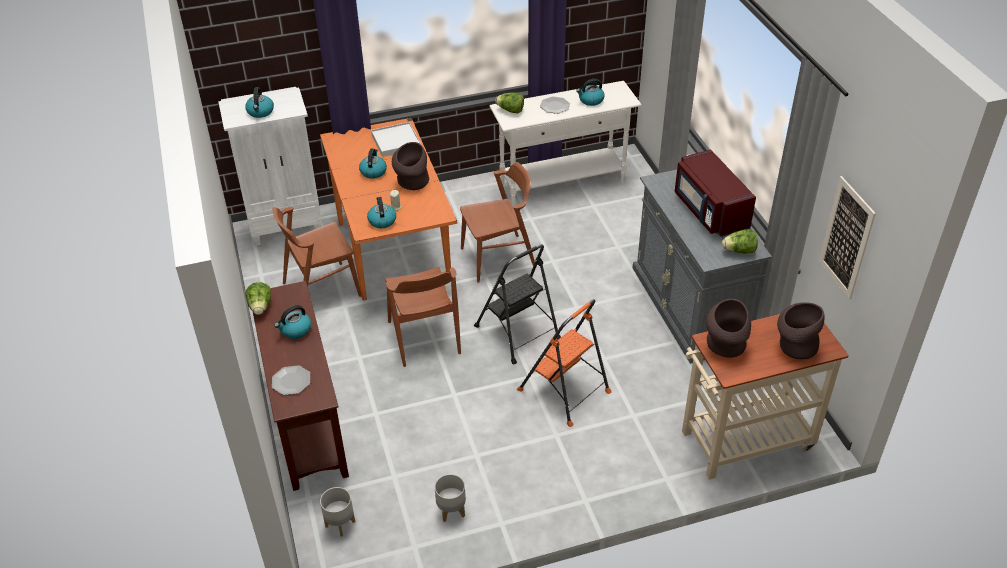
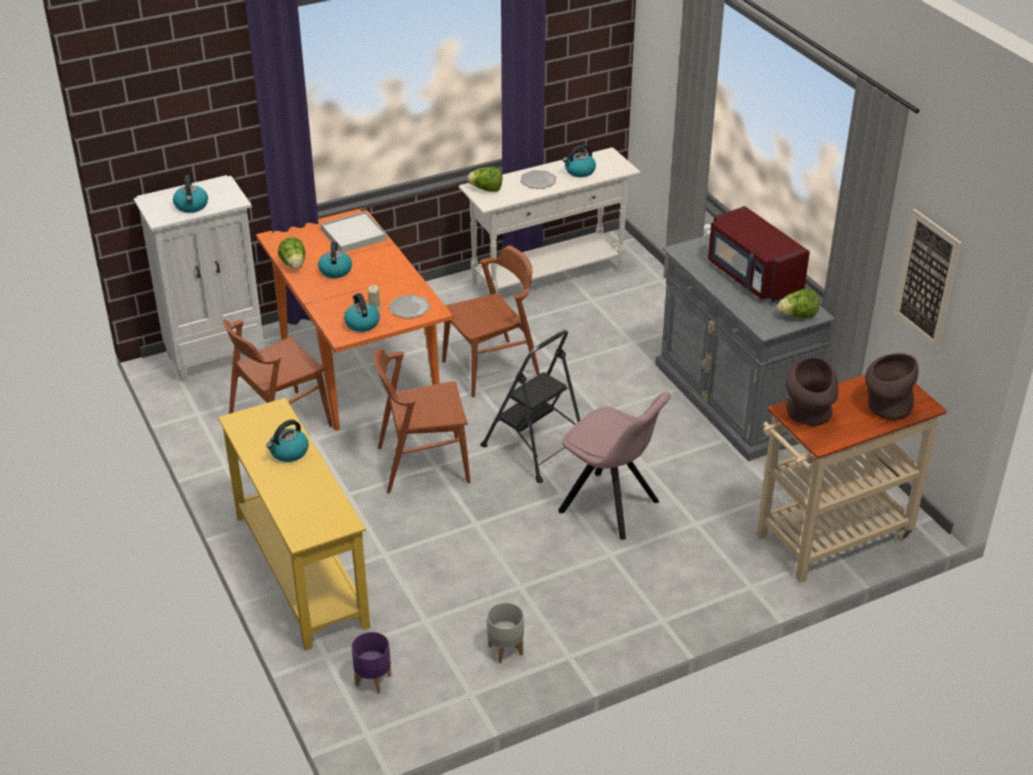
camera: 10 degrees left, 5 degrees down
lettuce [245,282,271,315] -> lettuce moved to [278,237,306,269]
brown console table [253,281,349,491] -> yellow console table [218,398,370,651]
plate [272,365,310,395] -> plate moved to [389,295,430,319]
grey planter [320,487,355,537] -> purple planter [352,632,391,694]
brown chair [386,267,461,367] -> brown chair turned 105 degrees clockwise [374,348,470,494]
brown vase [392,142,429,190] -> none
orange step ladder [517,299,612,427] -> pink chair [558,392,671,540]

